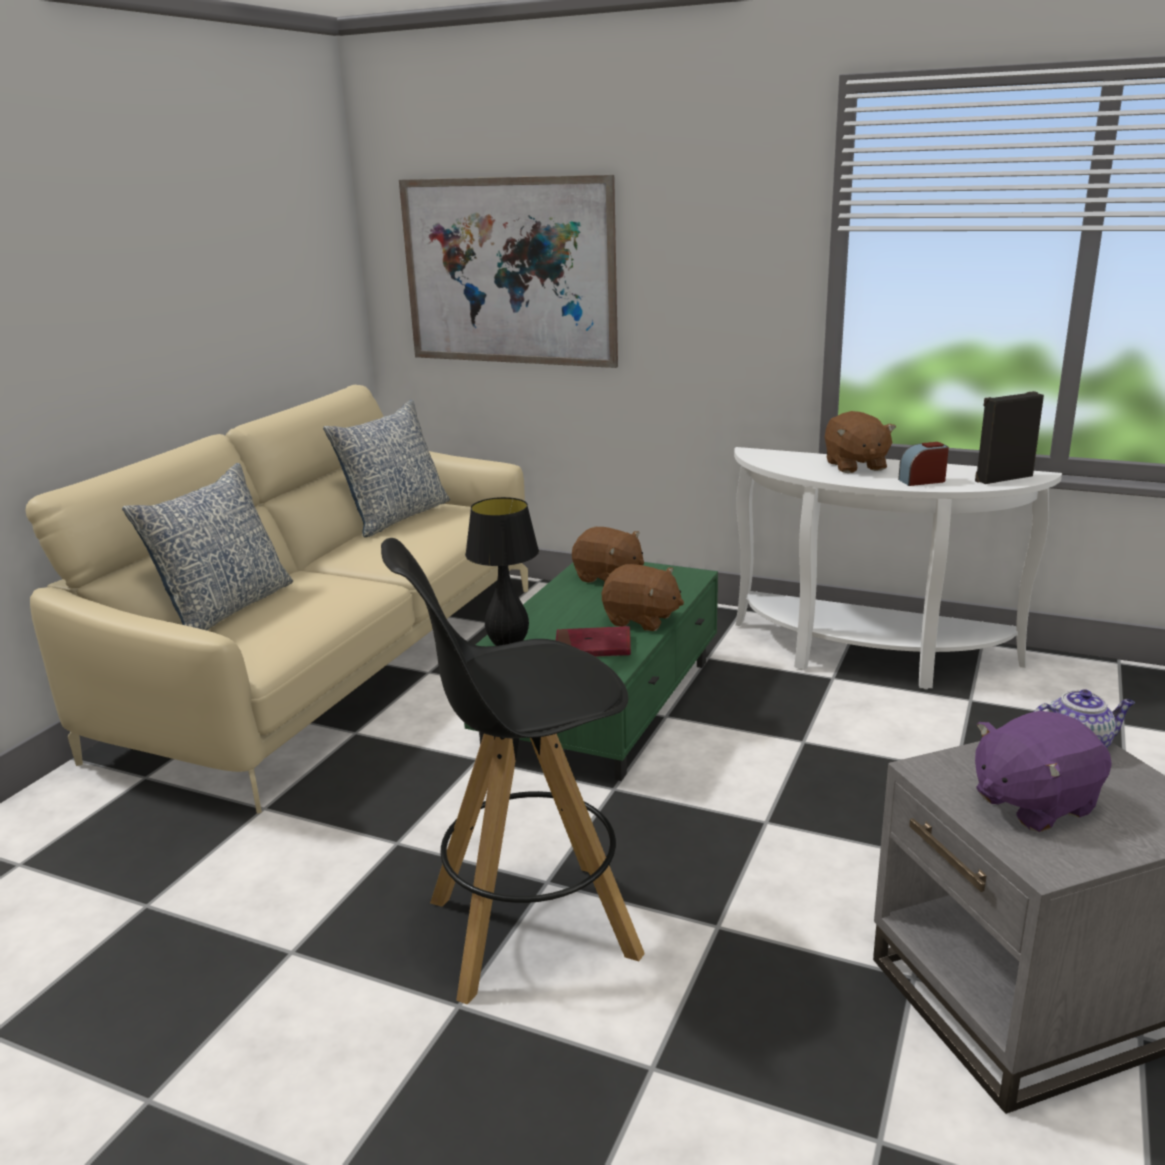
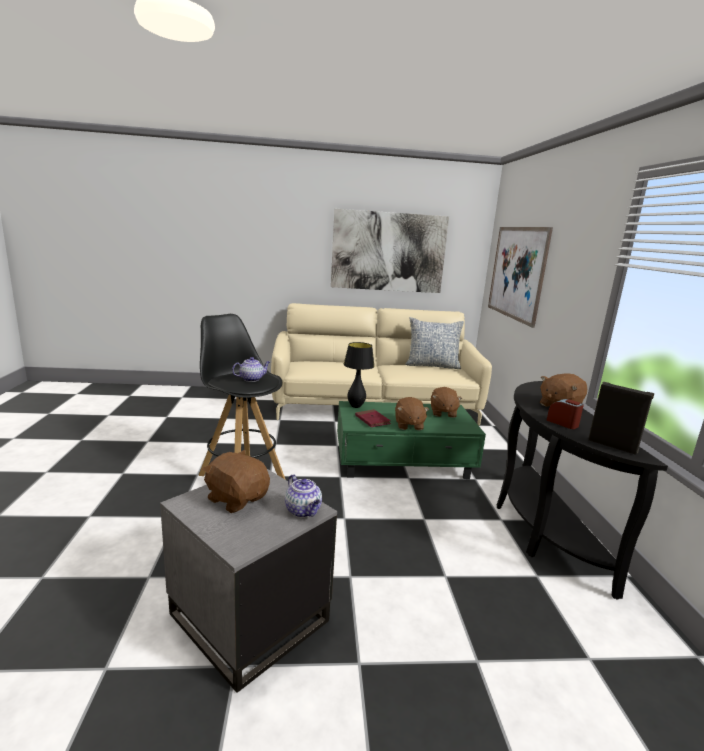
camera: 60 degrees right, 5 degrees down
pillow [122,463,293,630] -> none
white console table [734,447,1062,689] -> black console table [497,381,668,600]
purple plush toy [975,711,1112,832] -> brown plush toy [202,450,270,513]
none -> teapot [232,357,270,382]
none -> picture [331,209,449,293]

